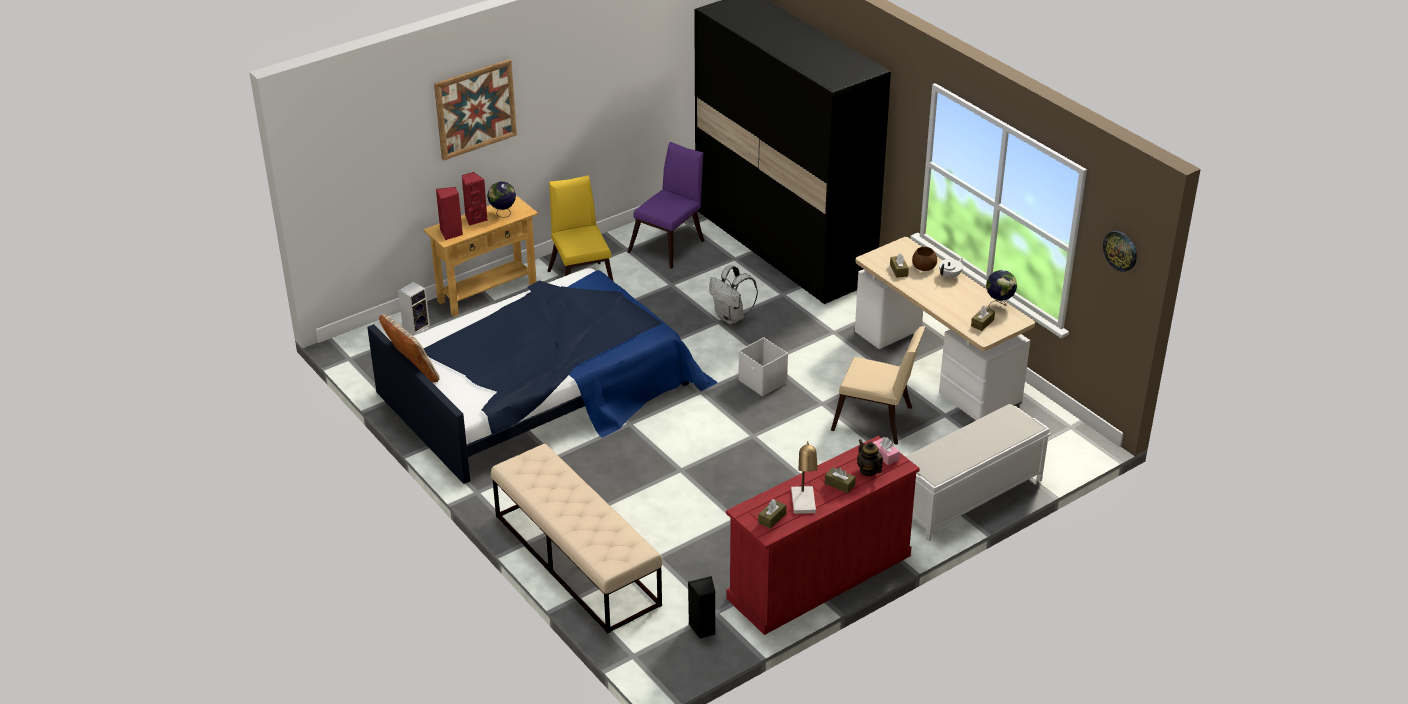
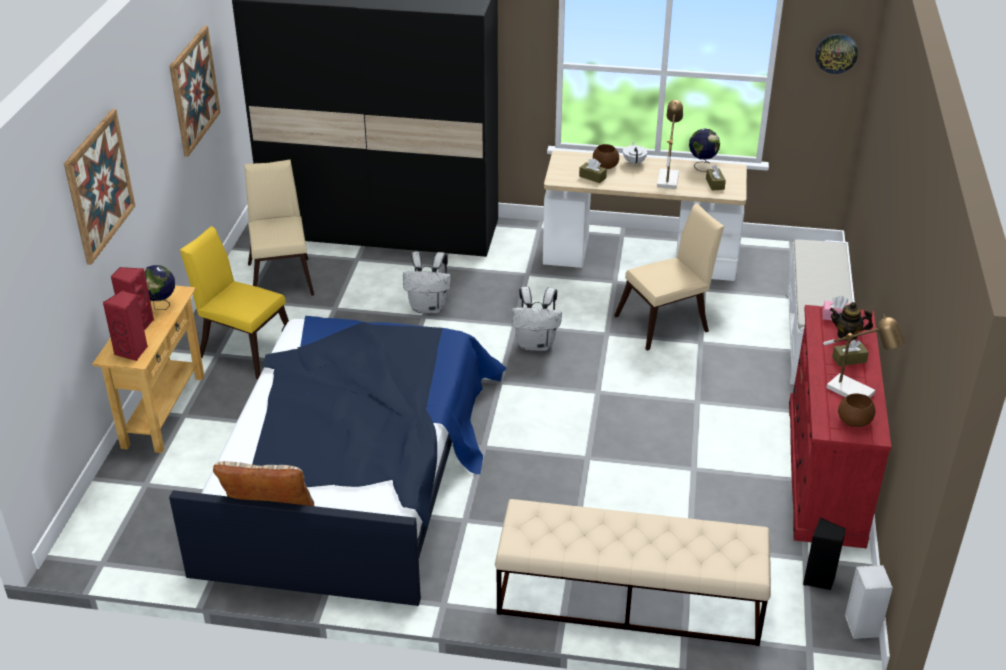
camera: 45 degrees left, 0 degrees up
speaker [398,282,430,336] -> speaker moved to [845,565,893,639]
purple chair [627,142,704,269] -> beige chair [244,160,314,296]
white storage box [738,337,788,396] -> white backpack [512,287,562,351]
brown tissue box [758,499,786,529] -> brown bowl [838,393,875,427]
none -> picture [169,25,221,157]
none -> table lamp [657,100,683,189]

